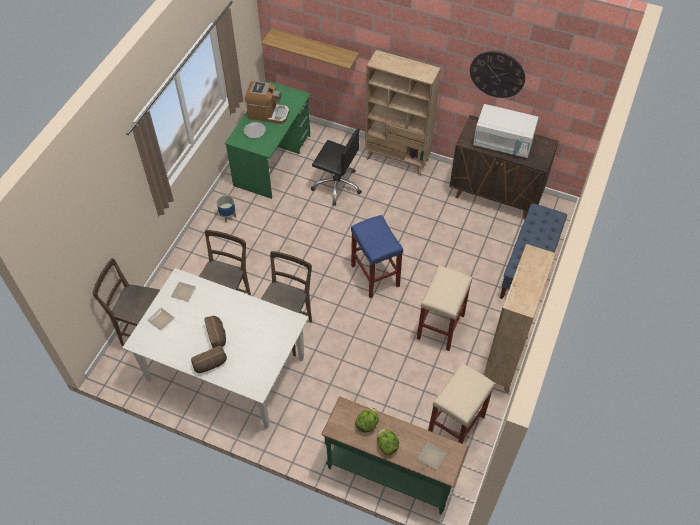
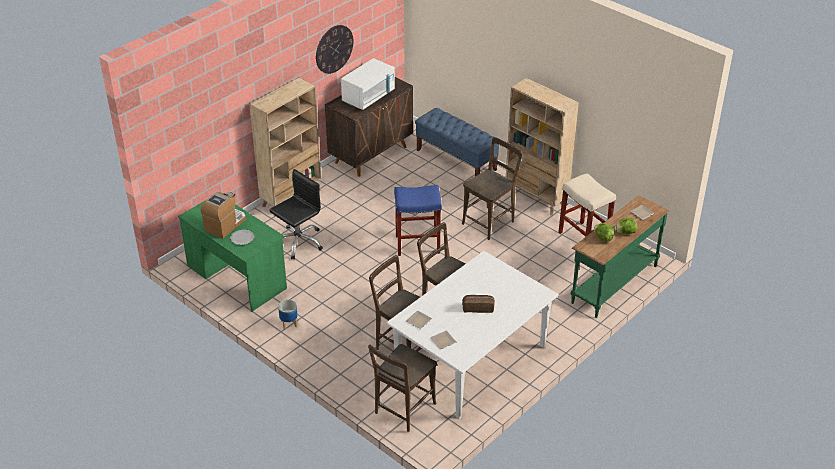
camera: 70 degrees left, 15 degrees down
bread [191,346,227,373] -> none
shelf [261,28,359,70] -> none
beige stool [417,266,472,351] -> brown chair [462,137,522,240]

